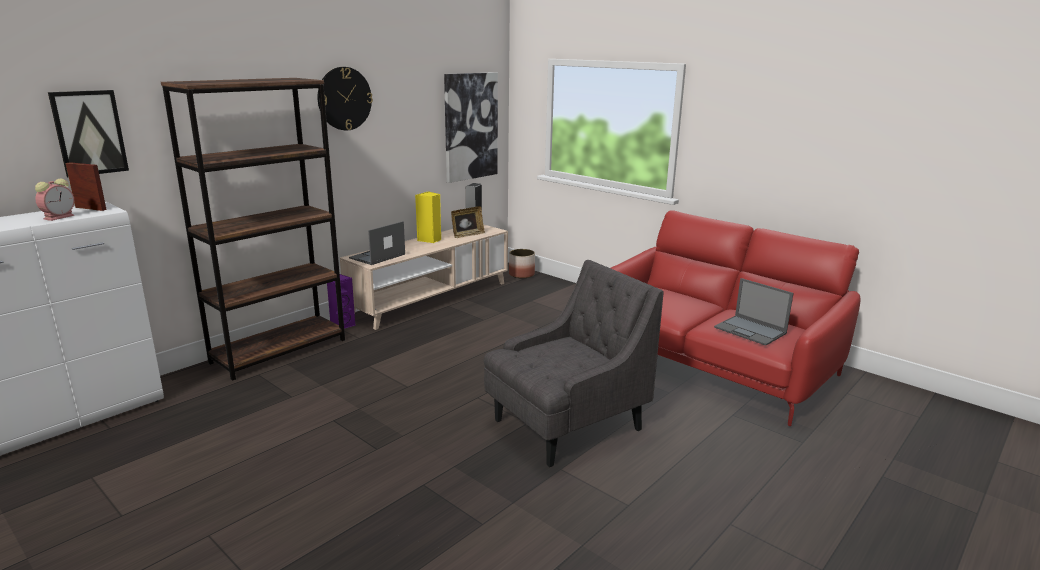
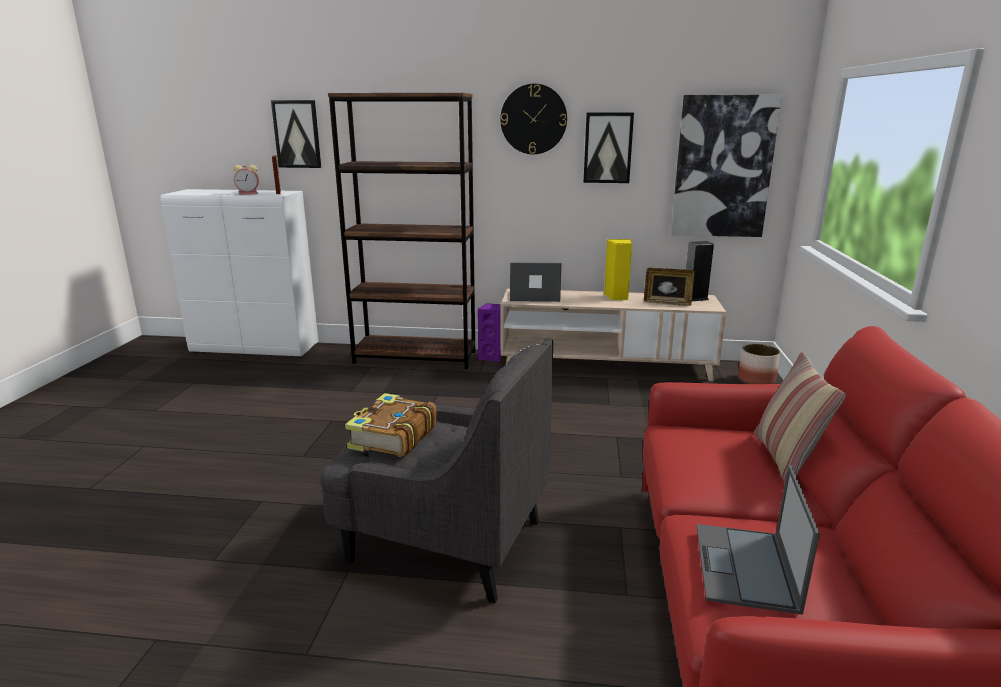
camera: 55 degrees right, 0 degrees up
none -> book [345,393,437,457]
none -> picture [583,113,634,183]
none -> pillow [754,352,846,485]

